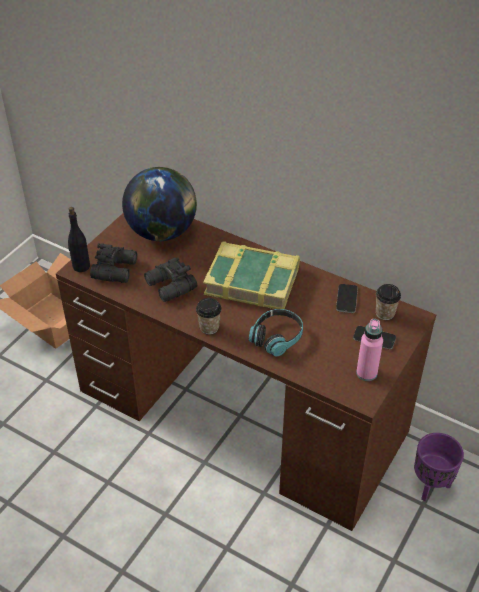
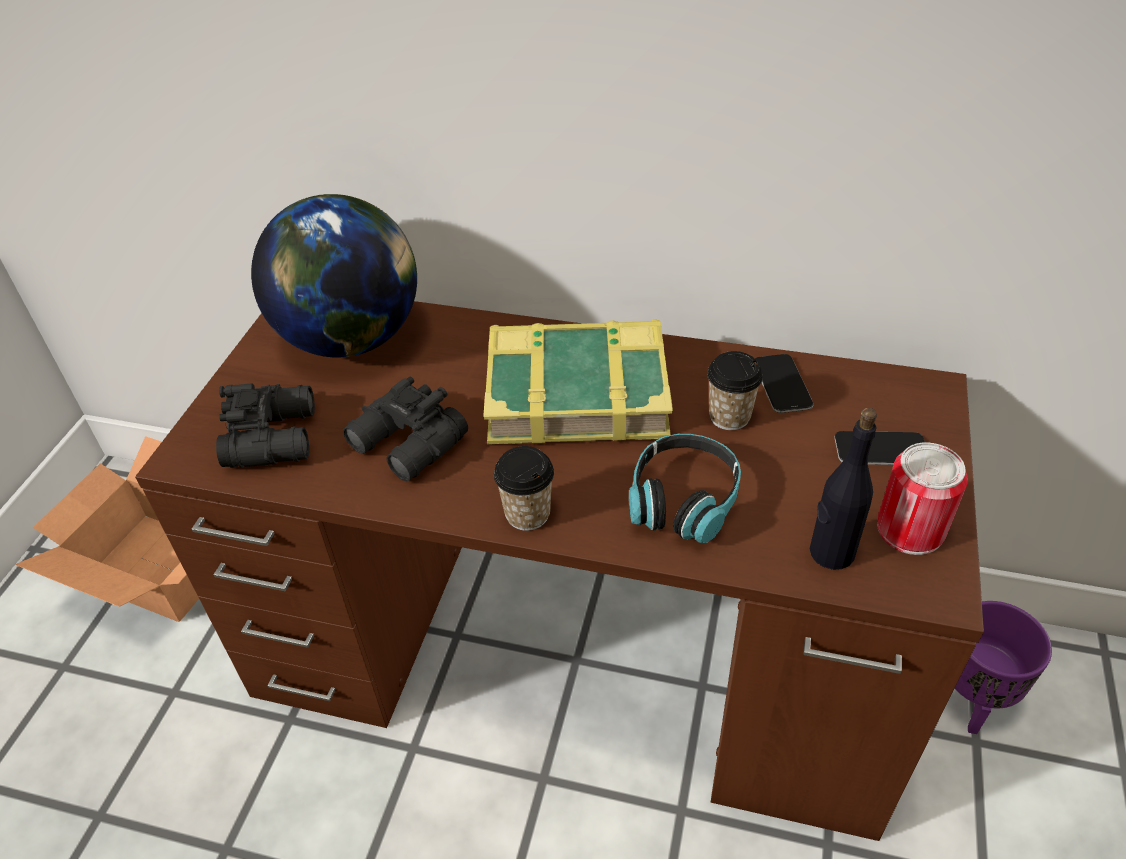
camera: 15 degrees left, 0 degrees up
black bottle [68,207,90,272] -> black bottle moved to [810,408,877,570]
pink bottle [356,319,383,381] -> can [877,442,968,555]
cup [376,284,401,320] -> cup moved to [707,351,763,430]

